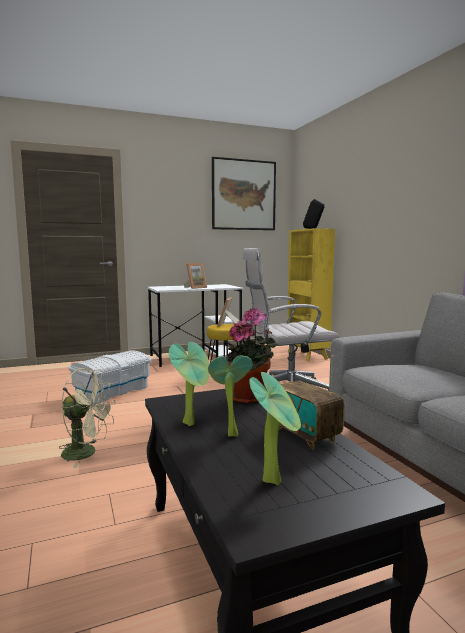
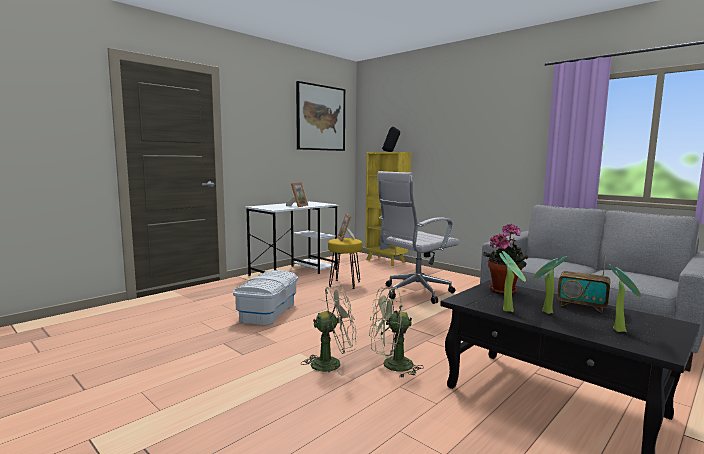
camera: 25 degrees left, 0 degrees up
none -> green fan [369,287,424,378]

